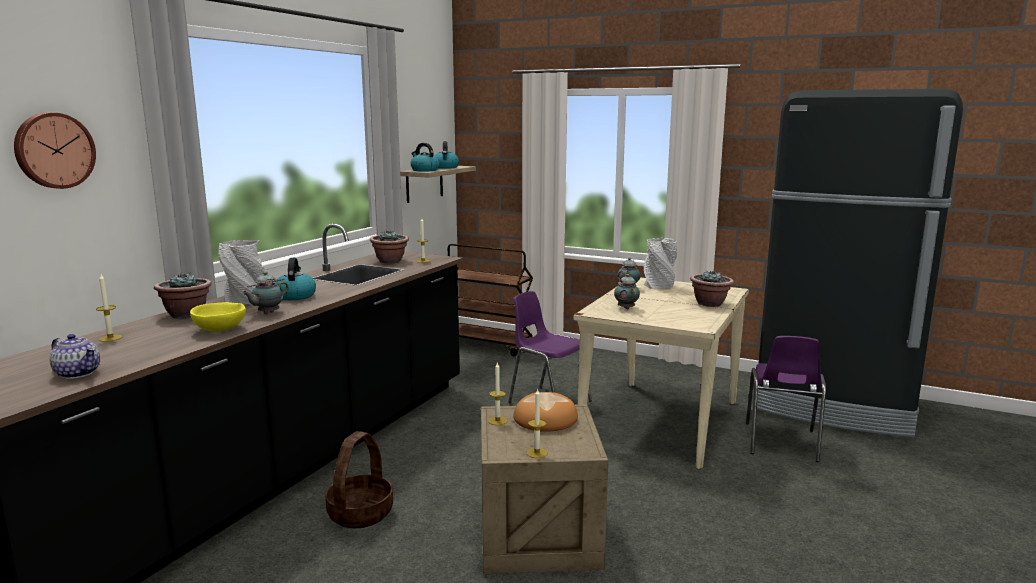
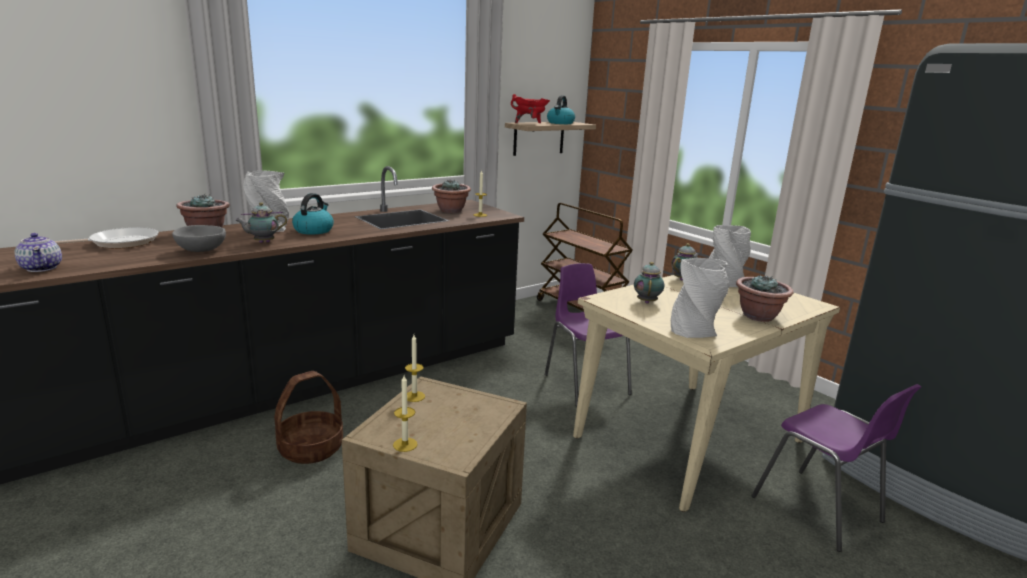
camera: 25 degrees right, 5 degrees up
wall clock [14,112,96,189] -> none
candle [96,274,122,342] -> frying pan [54,227,159,249]
yellow bowl [190,302,246,332] -> grey bowl [172,225,226,252]
kettle [410,143,439,171] -> red cooking pot [511,94,550,123]
bread [513,392,578,432] -> none
purple chair [746,336,826,462] -> purple chair turned 75 degrees counterclockwise [751,384,921,552]
none -> grey vase [671,258,729,338]

